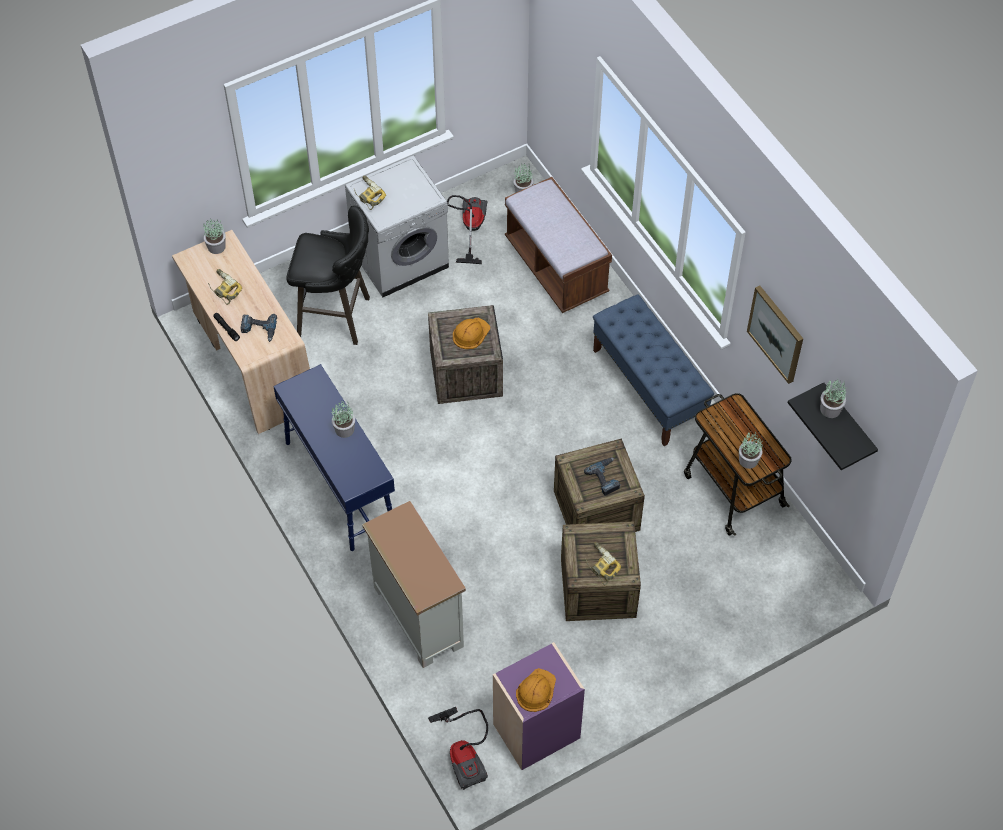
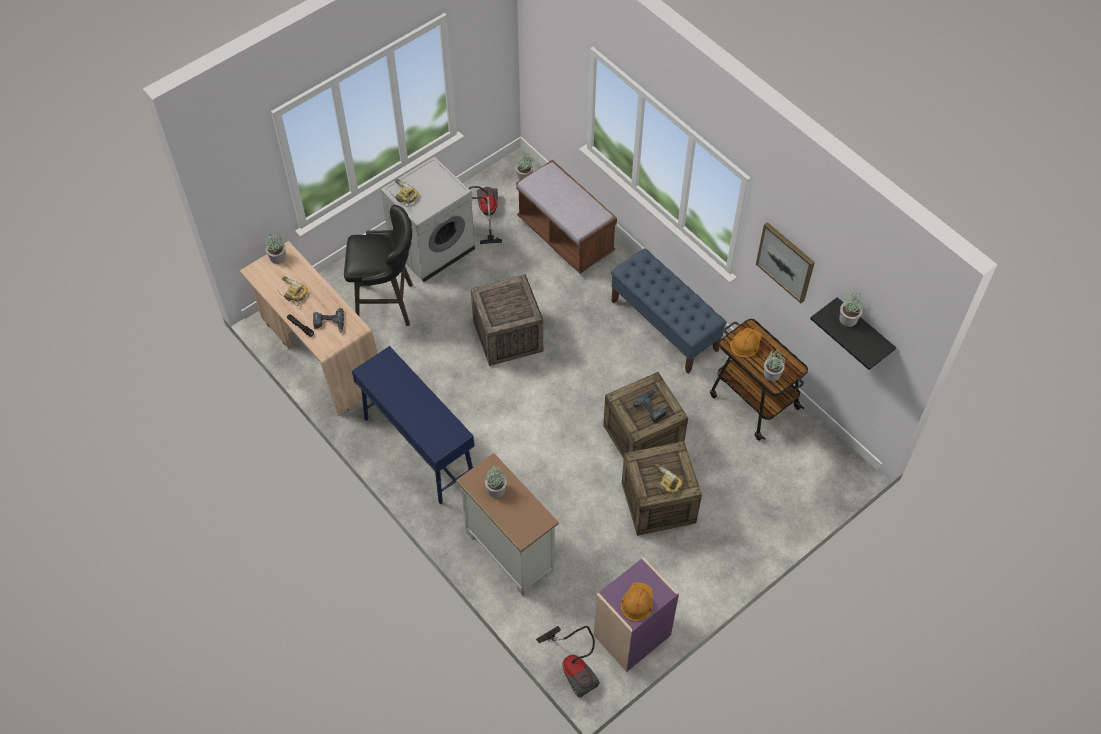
camera: 10 degrees left, 0 degrees up
potted plant [332,400,355,438] -> potted plant moved to [485,466,507,498]
orange hard hat [453,318,490,349] -> orange hard hat moved to [730,328,762,358]

